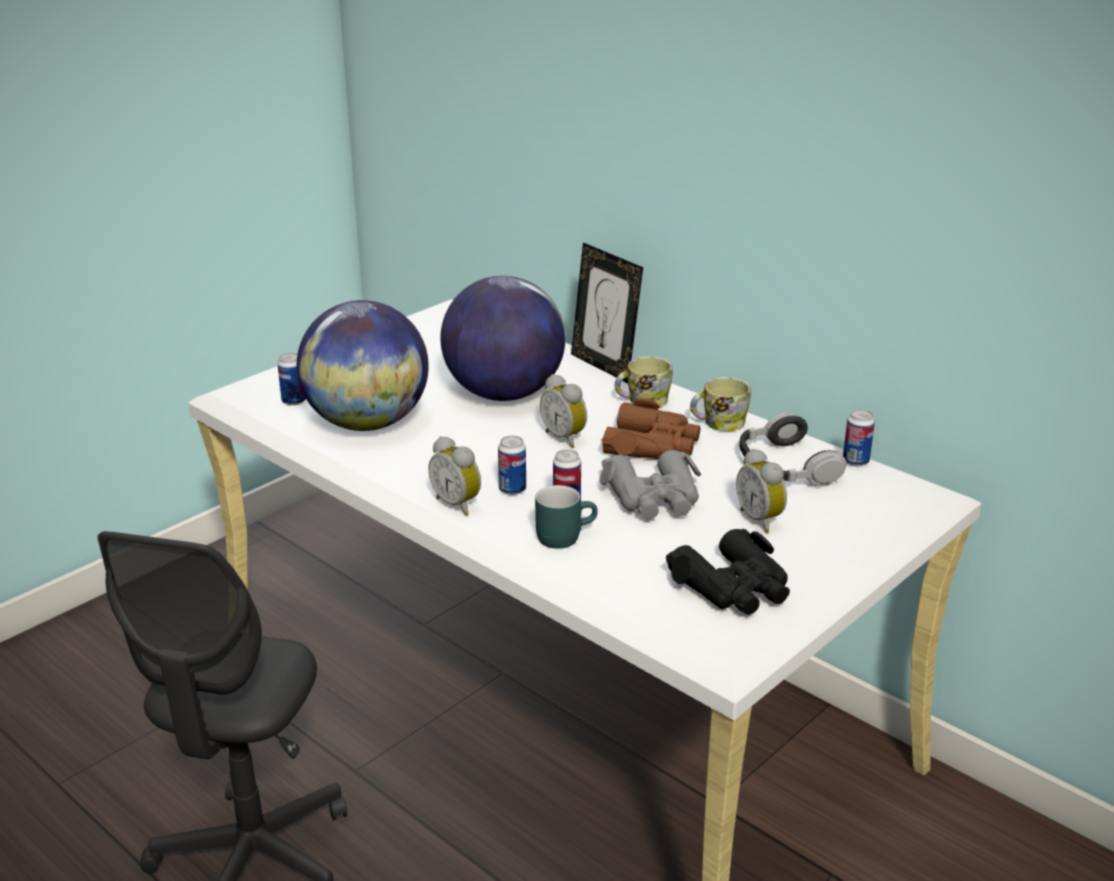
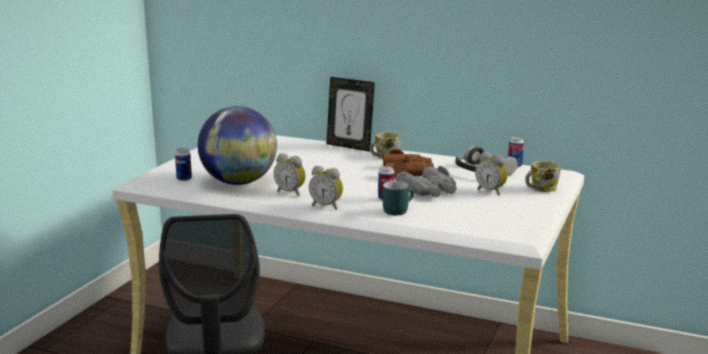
camera: 20 degrees left, 10 degrees down
globe [440,276,565,401] -> none
can [498,436,526,495] -> none
alarm clock [540,374,587,448] -> alarm clock moved to [274,153,306,196]
black binoculars [666,529,790,615] -> none
mug [690,377,751,431] -> mug moved to [525,161,561,192]

